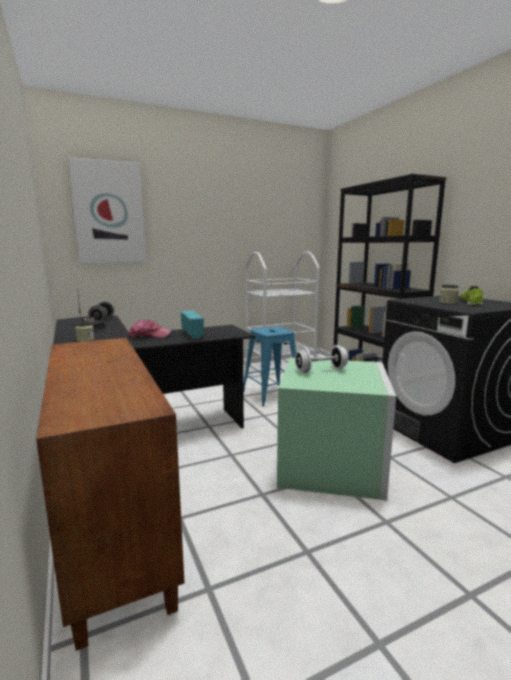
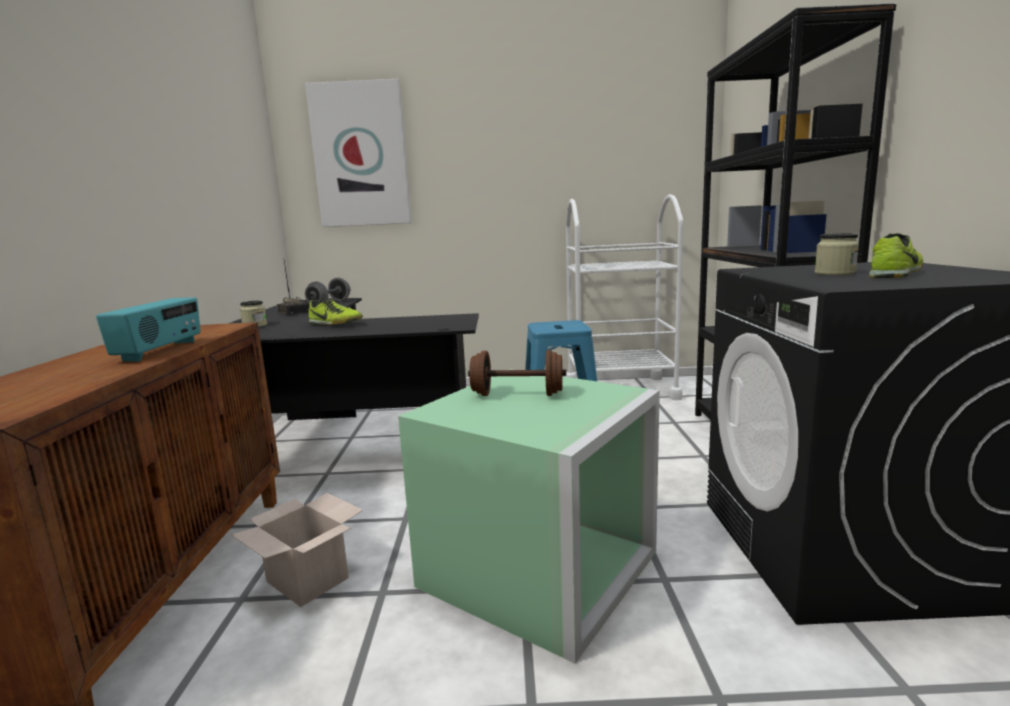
camera: 25 degrees right, 0 degrees up
cap [127,320,172,338] -> shoe [309,299,363,325]
radio [181,311,204,339] -> radio moved to [96,297,201,362]
white dumbbell [295,345,348,373] -> brown dumbbell [468,350,566,396]
none -> cardboard box [231,493,363,607]

